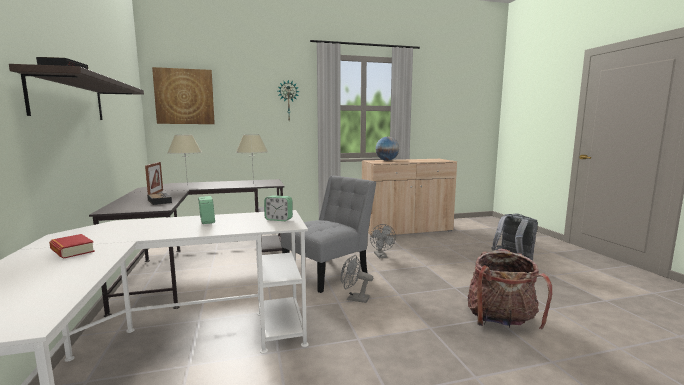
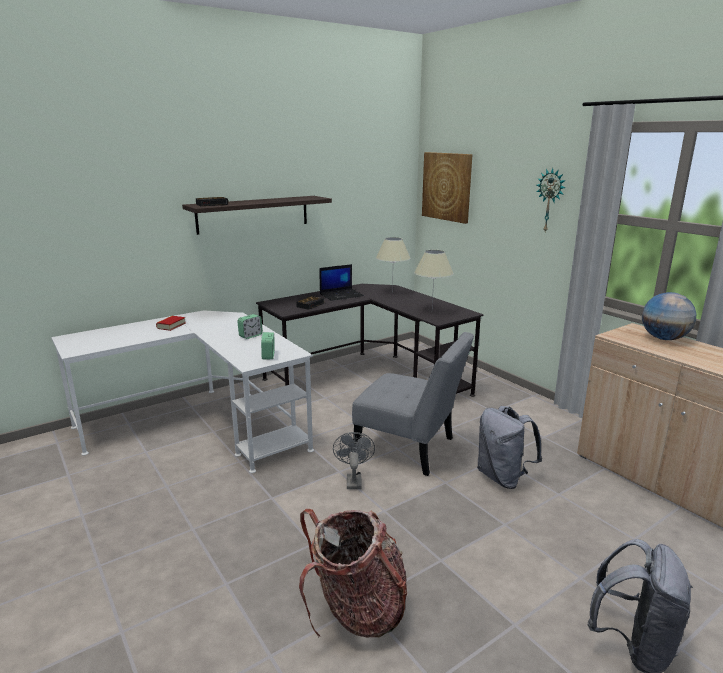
camera: 70 degrees right, 10 degrees up
picture frame [145,162,163,195] -> laptop [319,264,364,301]
grey fan [370,224,396,258] -> grey backpack [477,406,542,489]

